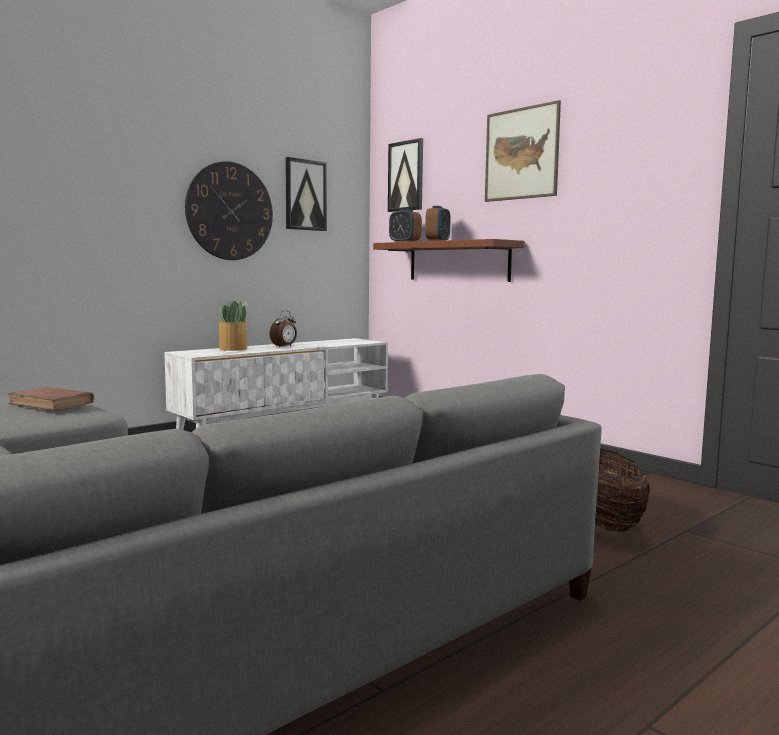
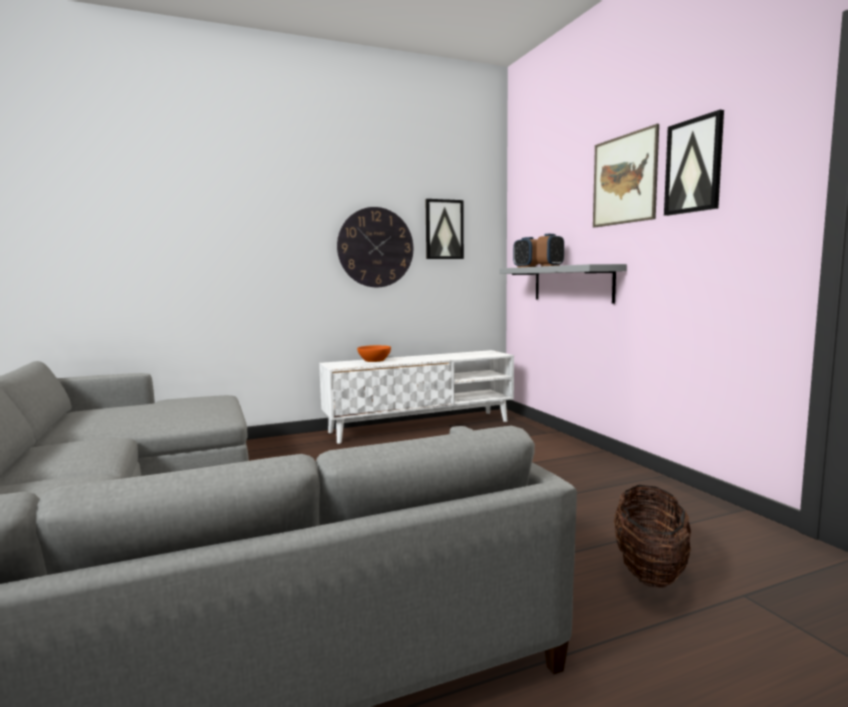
camera: 20 degrees right, 0 degrees up
brown book [7,387,94,410] -> none
potted plant [218,300,249,351] -> orange bowl [357,345,391,362]
alarm clock [269,310,297,347] -> none
brown shelf [373,239,524,282] -> grey shelf [499,264,627,304]
picture [388,138,423,212] -> picture moved to [664,110,724,216]

